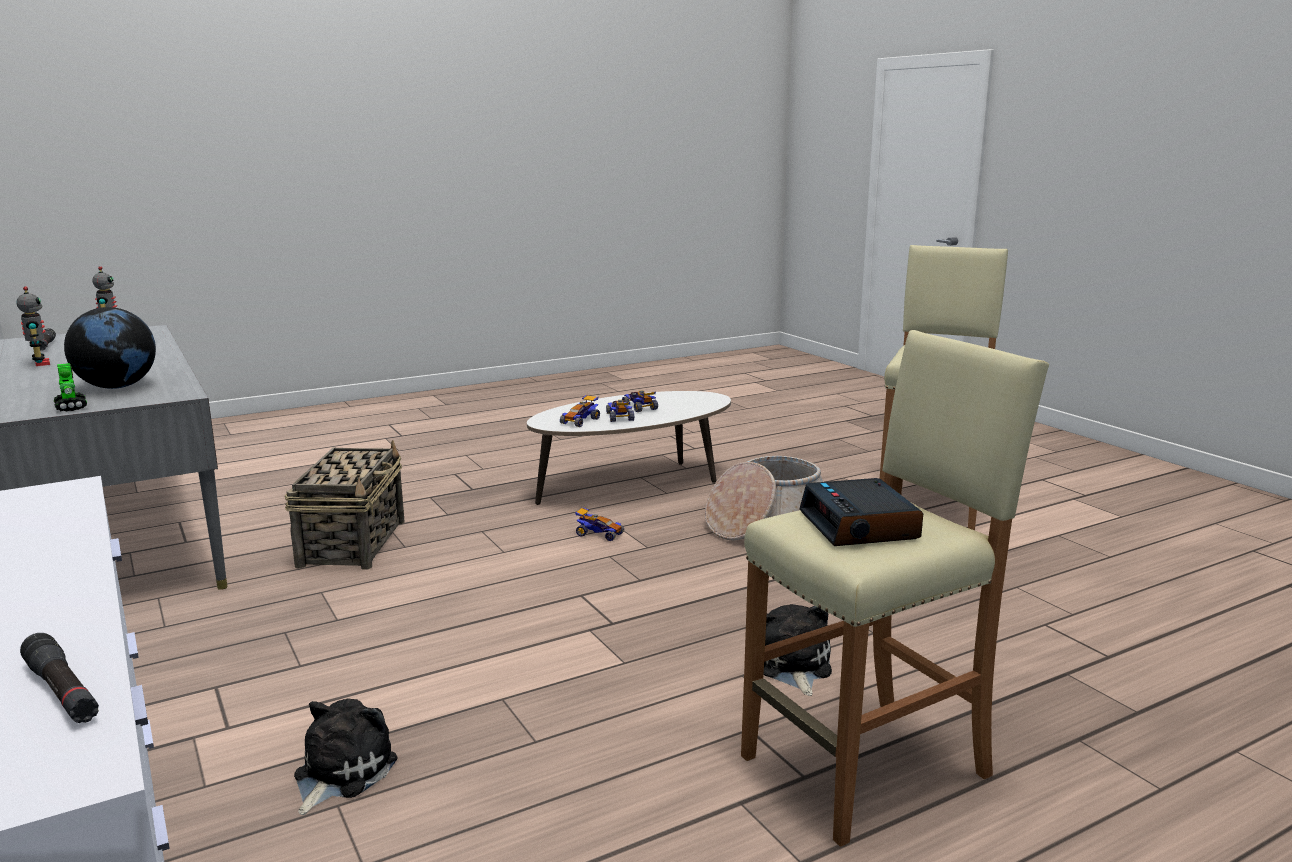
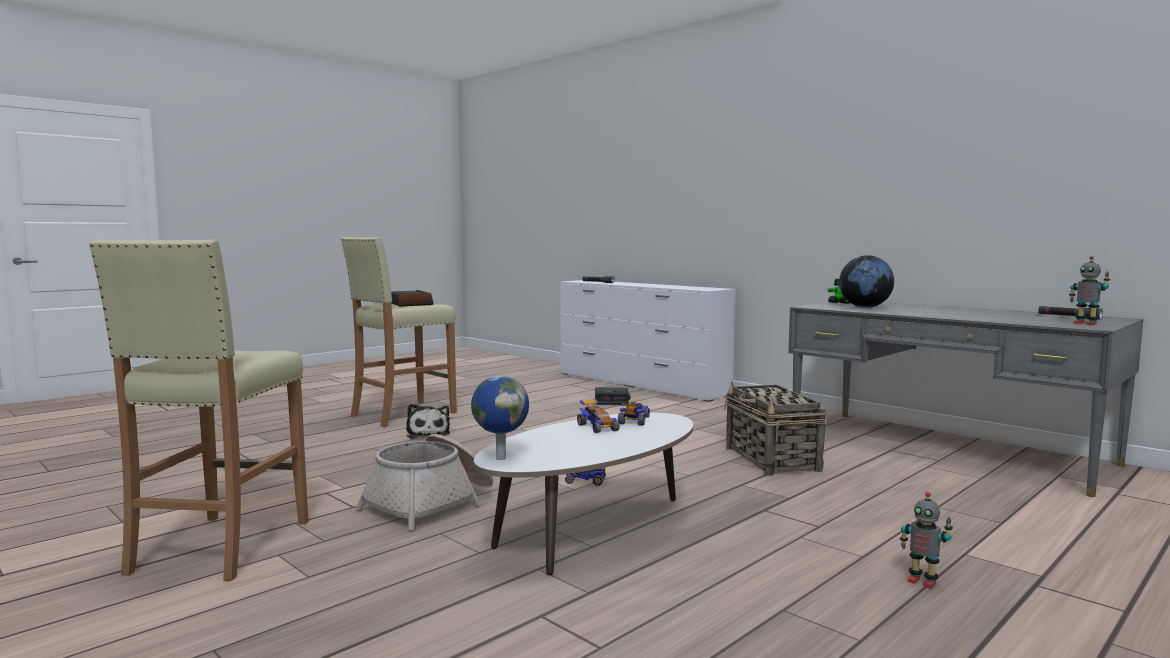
camera: 165 degrees right, 10 degrees down
toy robot [16,286,50,366] -> toy robot moved to [900,492,953,589]
plush toy [294,699,397,815] -> alarm clock [595,387,630,405]
toy car [622,390,658,412] -> none
none -> globe [471,375,529,460]

